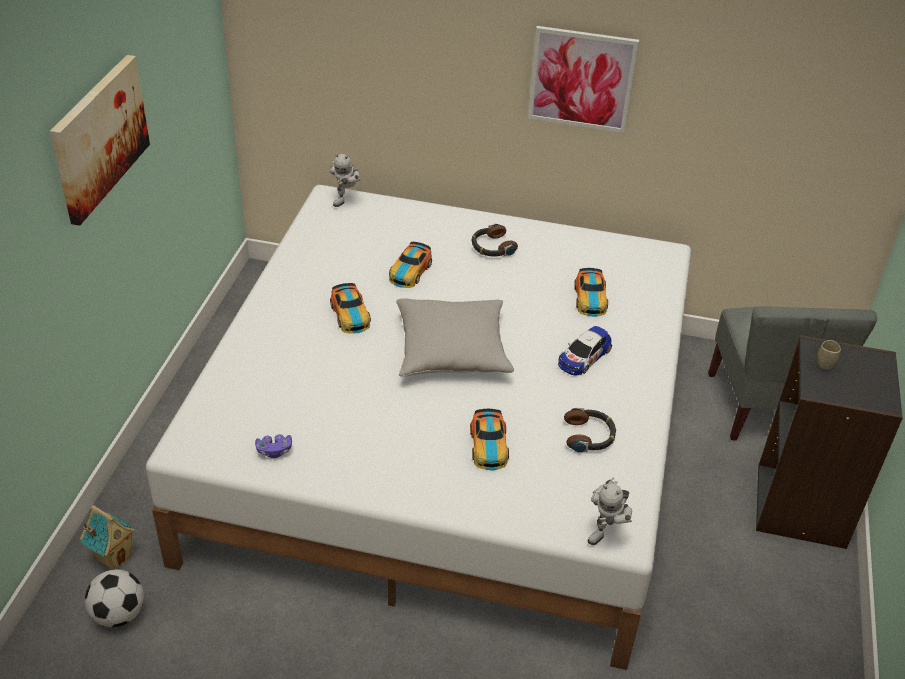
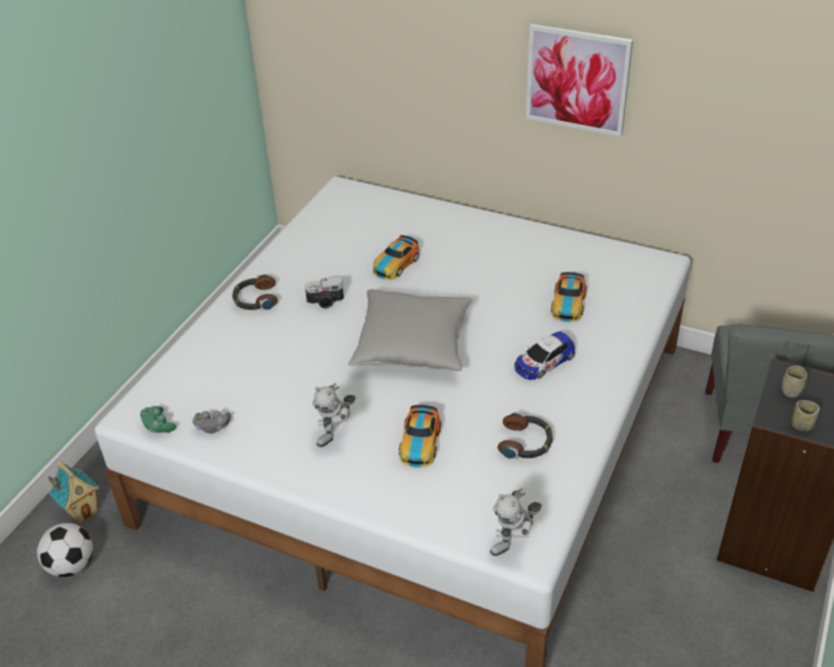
camera: 15 degrees right, 0 degrees up
picture [50,55,150,226] -> none
purple game controller [255,434,292,458] -> grey game controller [192,411,231,434]
toy robot [330,153,360,207] -> toy robot moved to [313,383,356,447]
toy car [330,283,371,334] -> camera [305,277,344,309]
headphones [472,223,518,257] -> headphones moved to [232,274,278,310]
none -> green game controller [140,406,176,433]
none -> cup [792,400,820,431]

